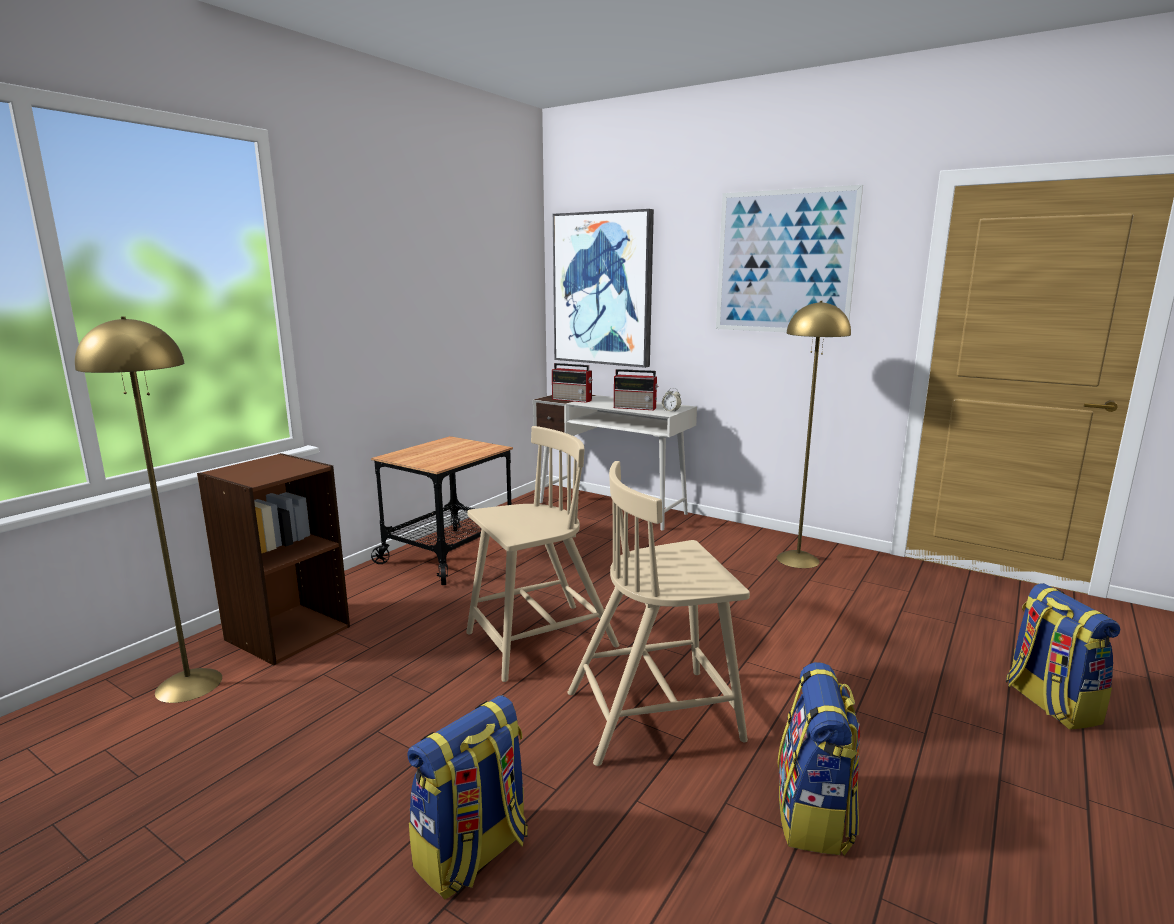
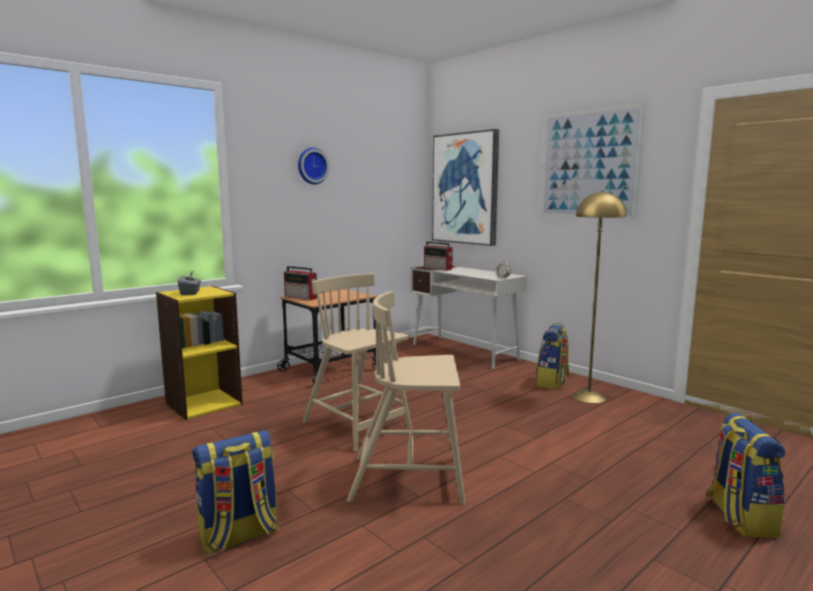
camera: 15 degrees right, 5 degrees down
yellow floor lamp [75,316,222,703] -> none
brown bookcase [197,453,350,665] -> yellow bookcase [156,286,243,420]
beige chair [466,426,619,682] -> beige chair turned 120 degrees counterclockwise [302,273,412,452]
radio [614,369,659,410] -> radio moved to [284,266,317,301]
backpack [777,662,860,855] -> backpack moved to [536,323,569,389]
none -> grey tissue box [178,271,201,295]
none -> wall clock [298,148,329,184]

